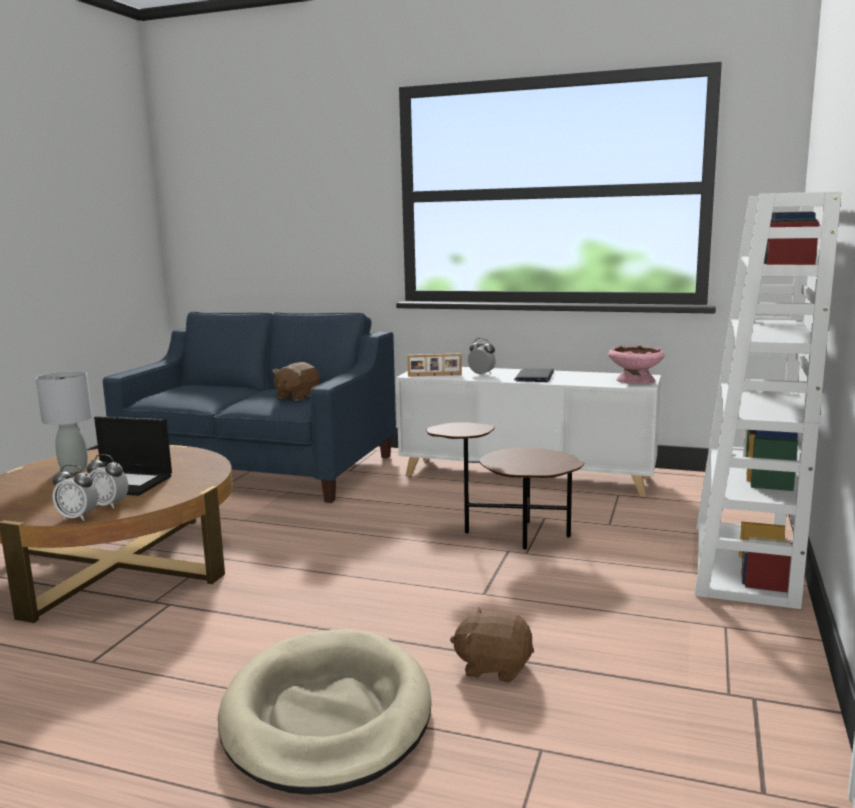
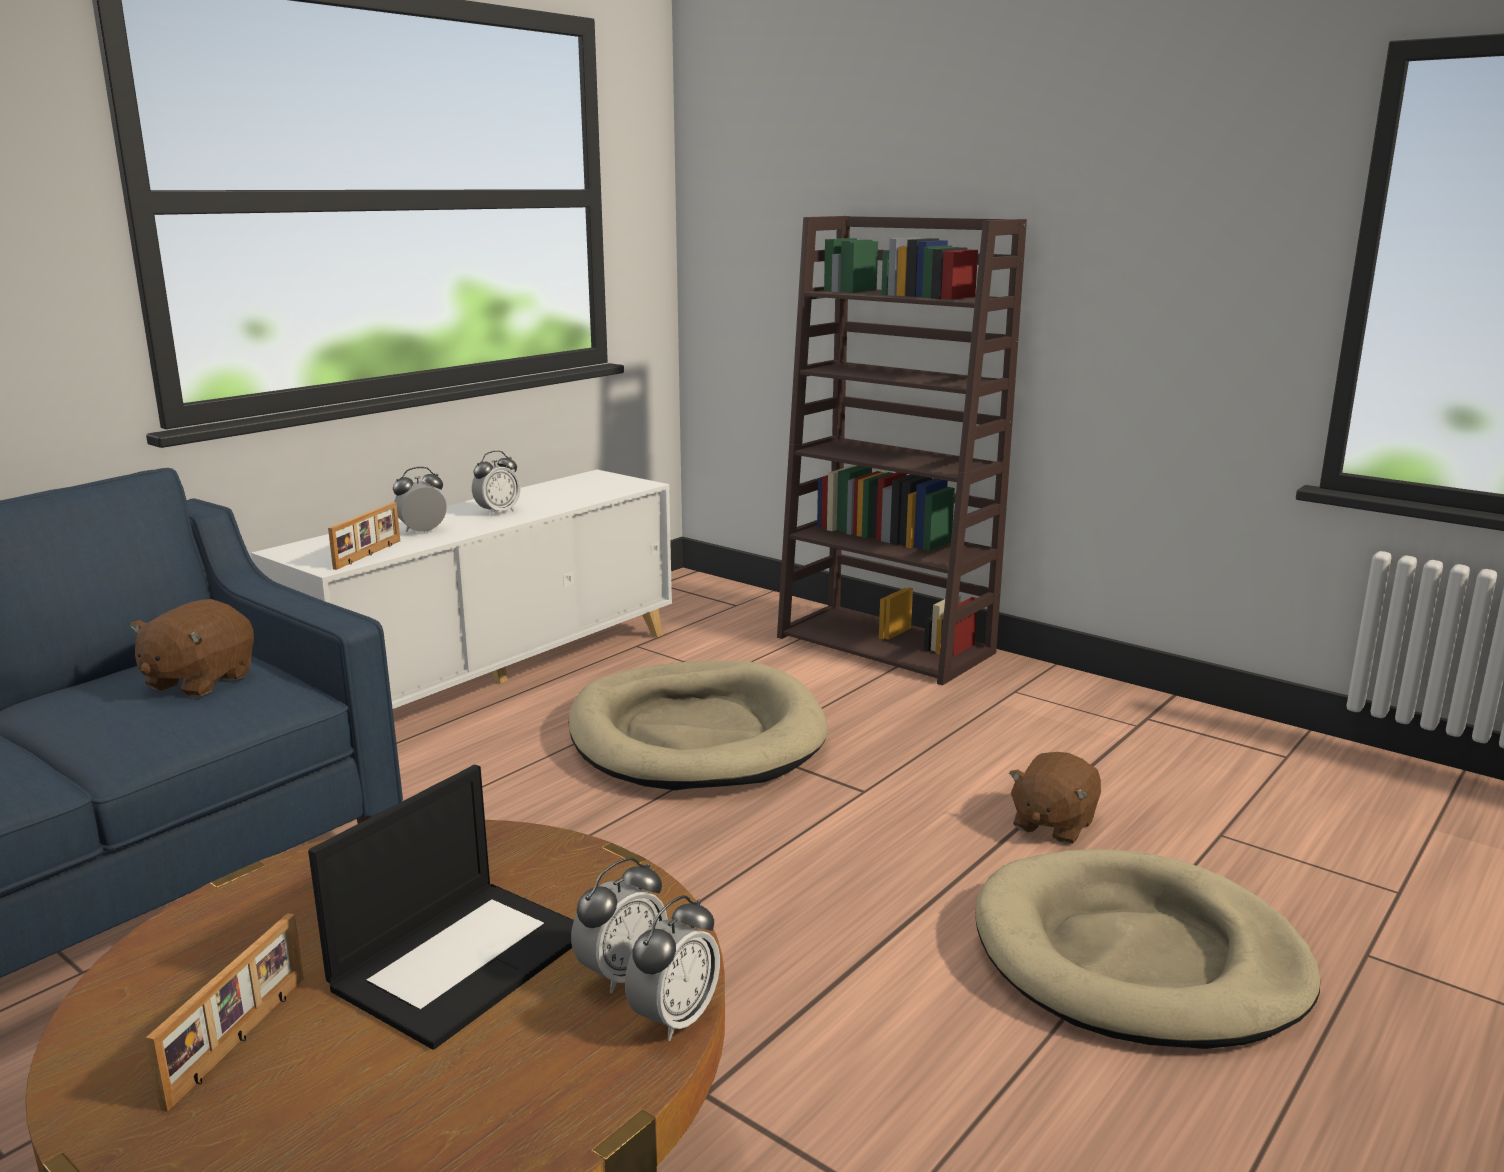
camera: 70 degrees left, 5 degrees up
grey table lamp [36,371,92,473] -> picture frame [146,913,304,1112]
brown plush toy [272,362,320,401] -> brown plush toy turned 60 degrees clockwise [130,599,254,698]
brown side table [426,422,584,549] -> beige dog bed [569,660,828,790]
laptop [514,368,554,382] -> alarm clock [472,451,520,516]
pink bowl [608,345,664,384] -> none
white bookcase [694,191,842,609] -> brown bookcase [777,216,1027,686]

